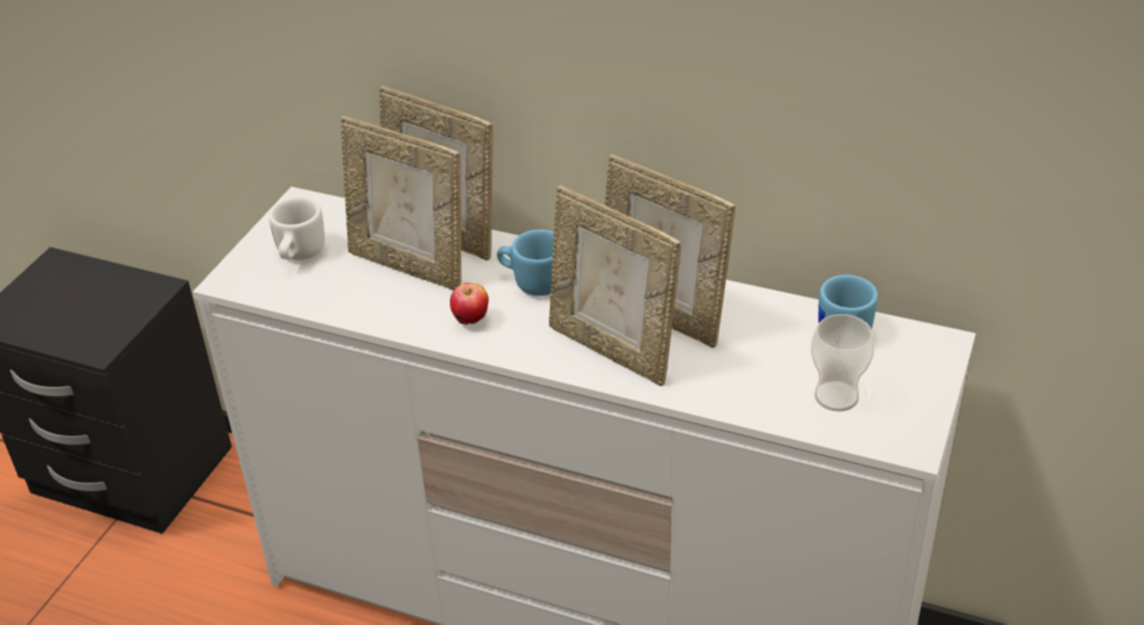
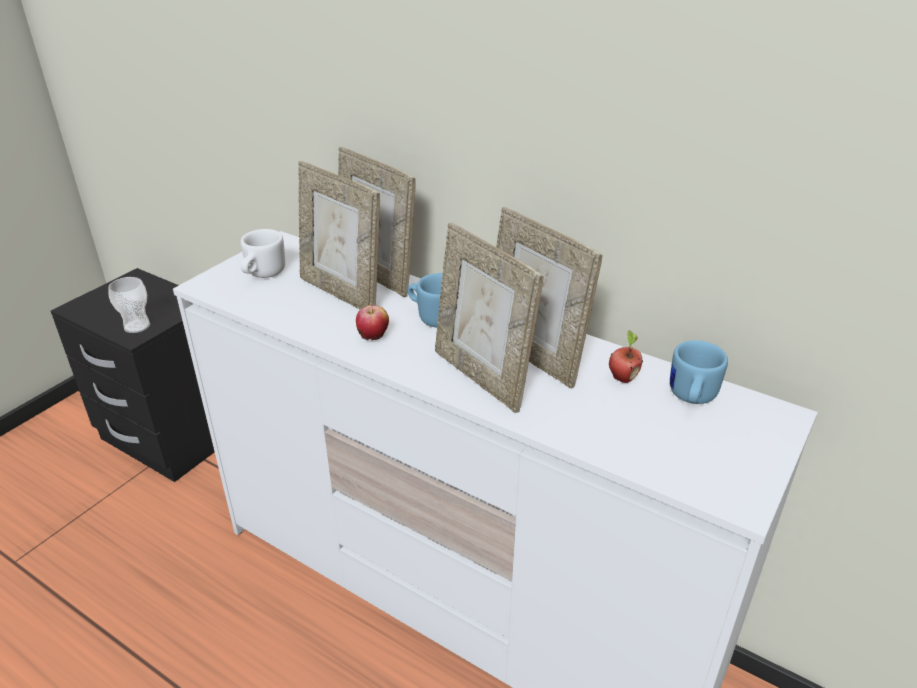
camera: 10 degrees right, 5 degrees down
cup [811,314,874,412] -> cup moved to [108,277,150,333]
none -> apple [609,330,643,383]

